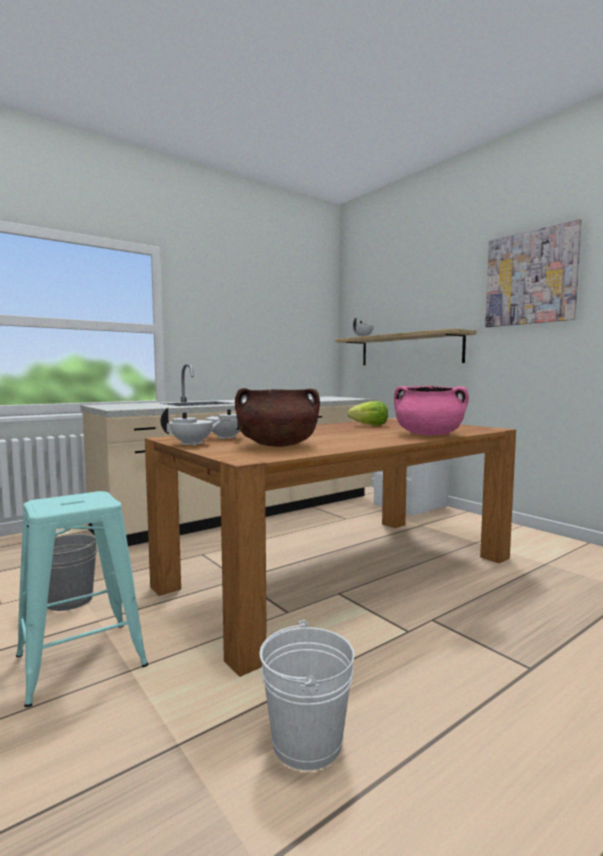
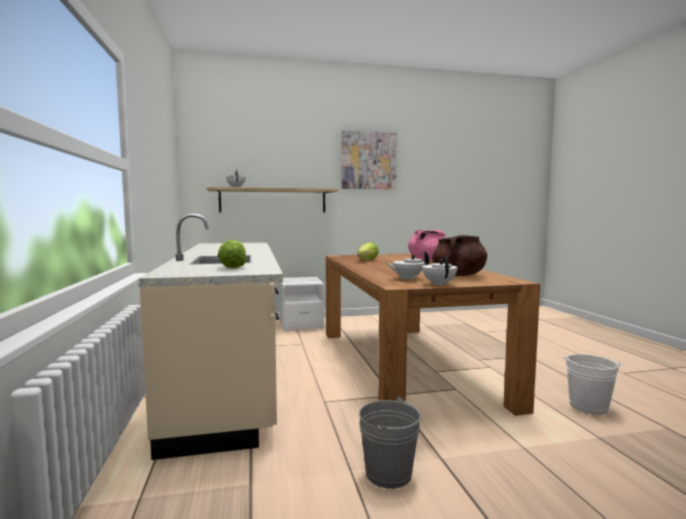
camera: 65 degrees left, 0 degrees up
turquoise stool [16,491,148,707] -> none
none -> lettuce [218,240,247,268]

